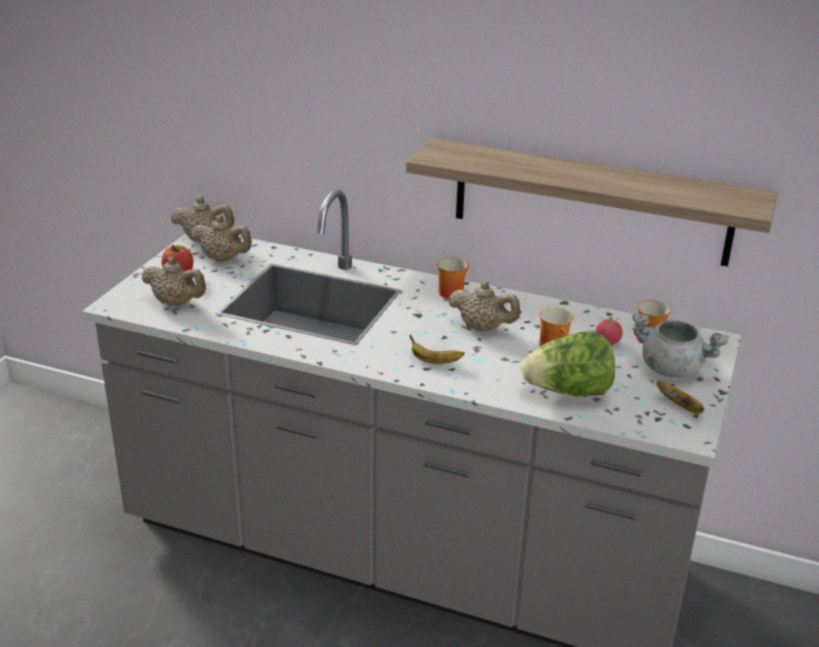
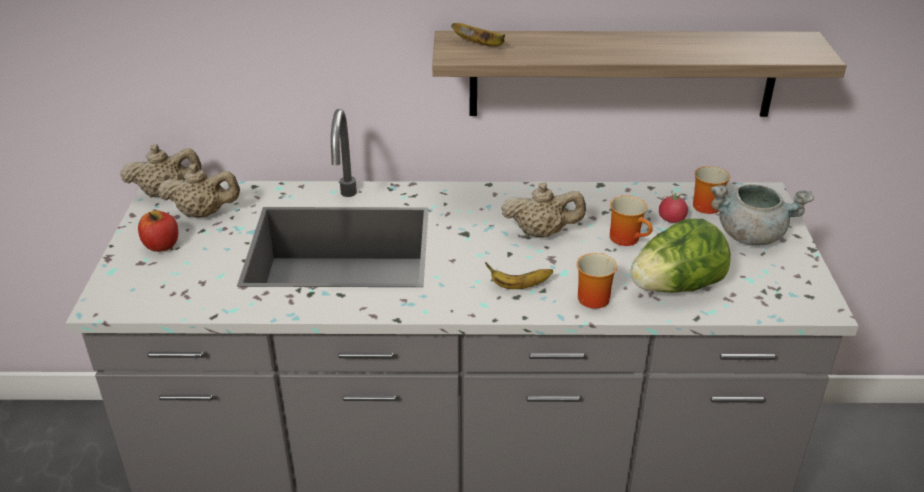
camera: 20 degrees left, 5 degrees up
beige teapot [141,257,206,306] -> none
mug [437,257,469,299] -> mug moved to [576,253,618,309]
banana [656,381,704,414] -> banana moved to [451,23,505,47]

